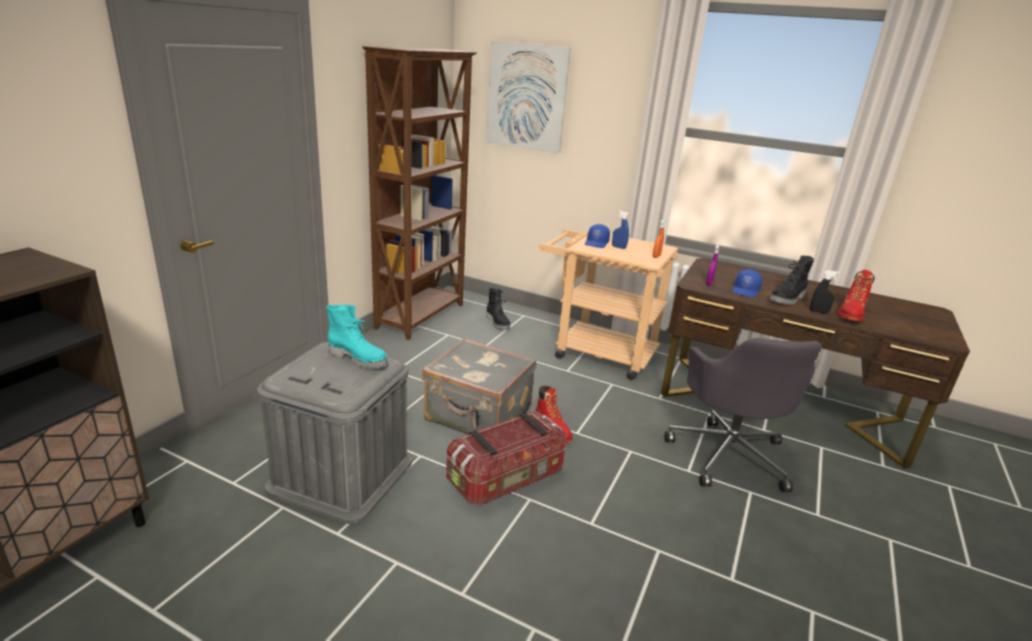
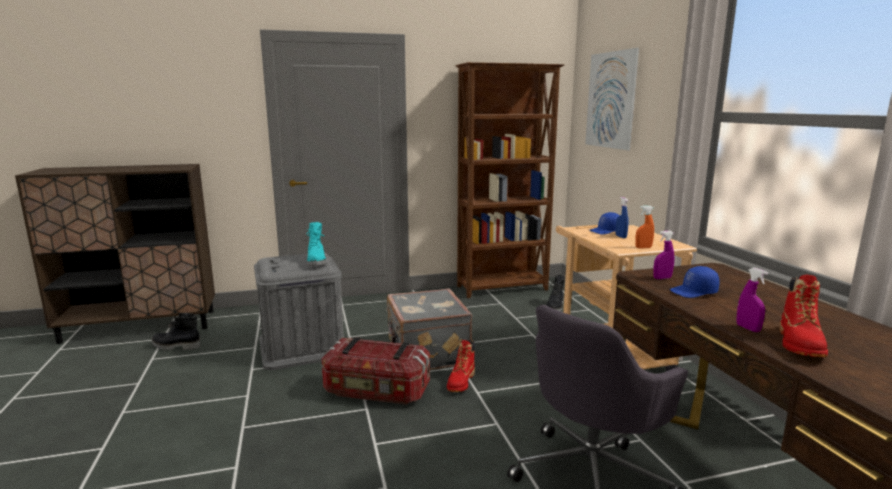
camera: 50 degrees right, 10 degrees down
black boot [770,256,814,305] -> black boot moved to [152,313,201,350]
black spray bottle [810,270,840,314] -> purple spray bottle [737,268,768,332]
red boot [838,270,875,321] -> red boot turned 60 degrees counterclockwise [780,275,828,357]

